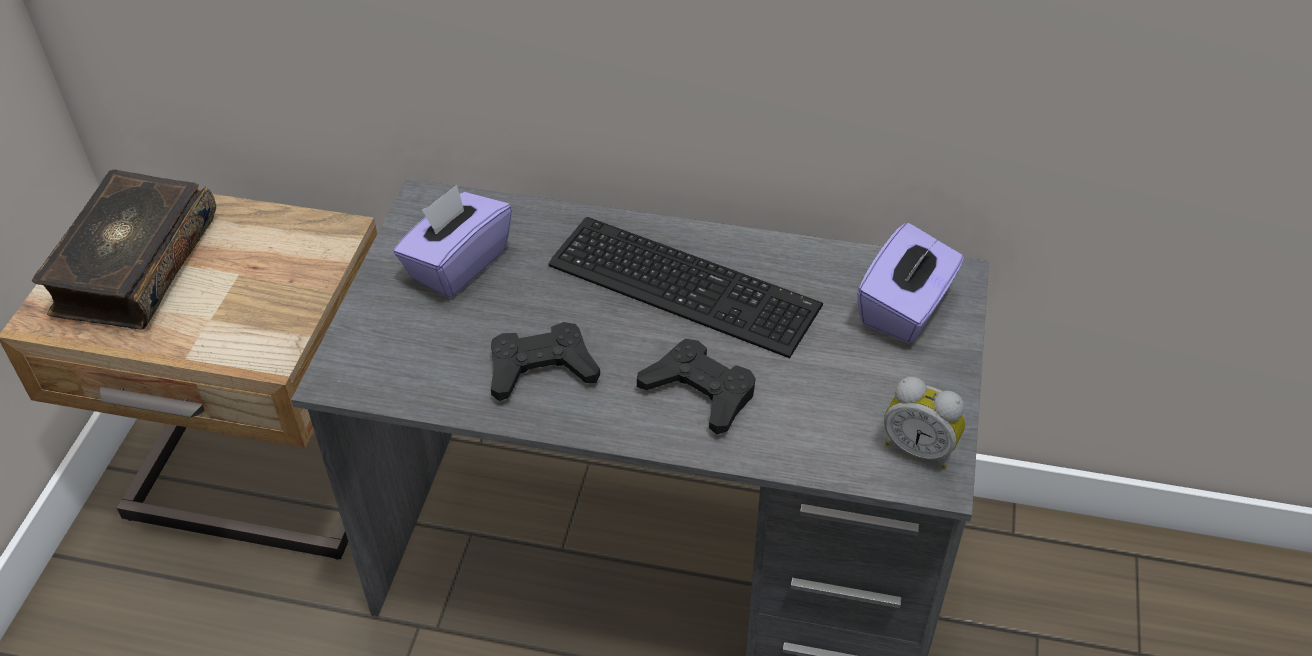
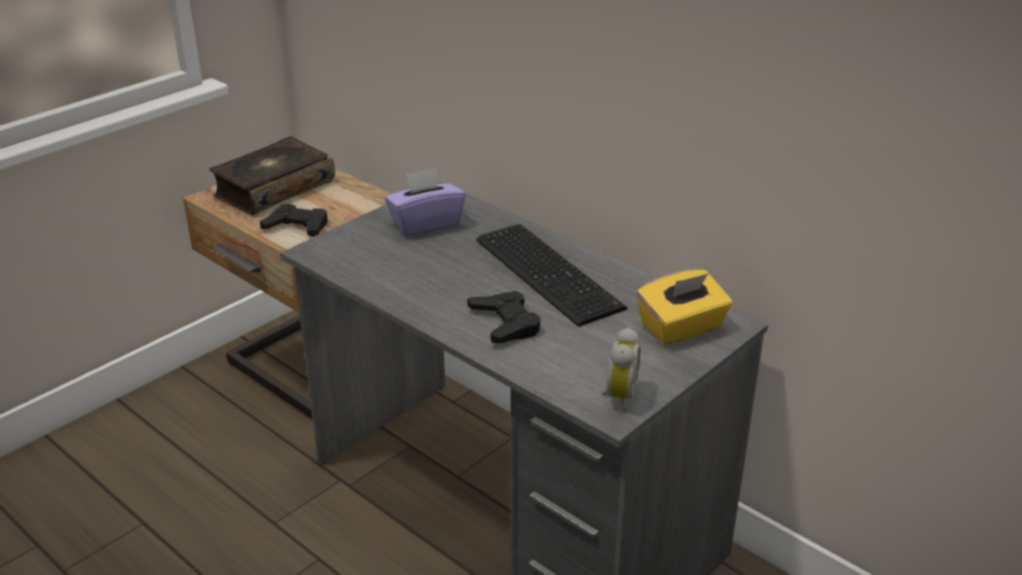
camera: 30 degrees right, 15 degrees down
black game controller [491,322,600,401] -> black game controller moved to [260,204,328,237]
purple tissue box [857,223,964,343] -> yellow tissue box [636,270,732,345]
alarm clock [884,377,966,469] -> alarm clock turned 135 degrees counterclockwise [602,327,641,412]

